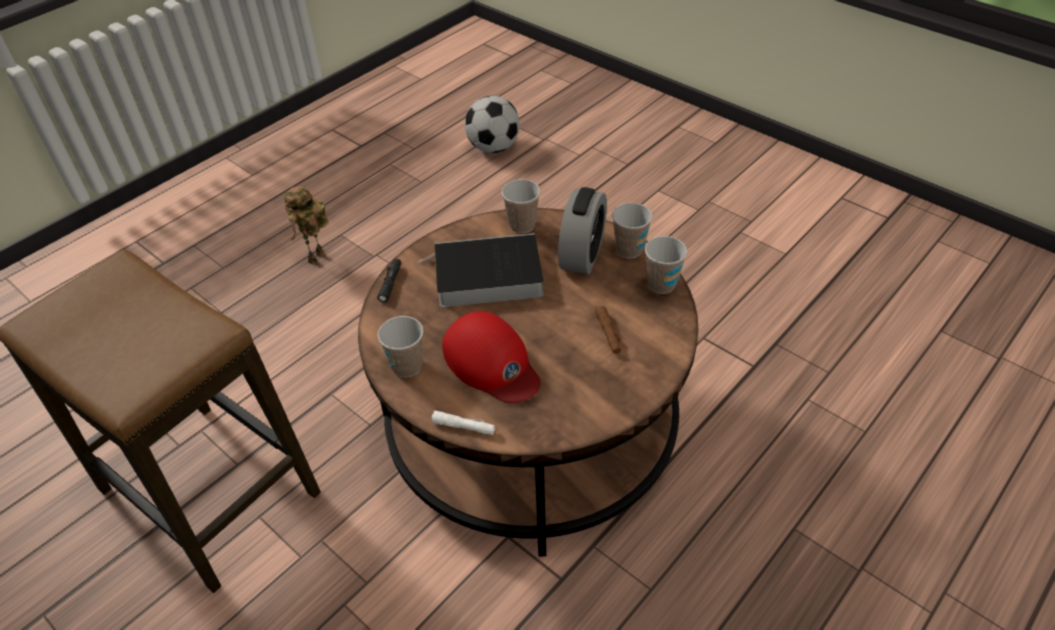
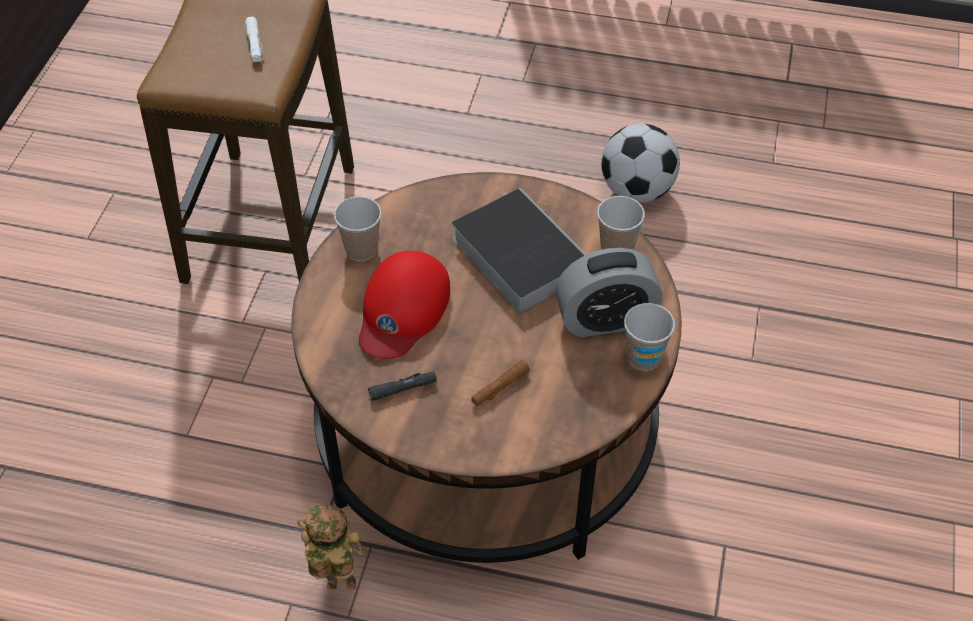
camera: 60 degrees right, 5 degrees up
toy robot [284,186,329,264] -> toy robot moved to [297,505,365,590]
black flashlight [377,259,401,303] -> black flashlight moved to [368,372,437,401]
white flashlight [431,411,495,435] -> white flashlight moved to [245,17,263,62]
football [465,96,520,153] -> football moved to [601,124,680,203]
cup [645,236,687,294] -> none

